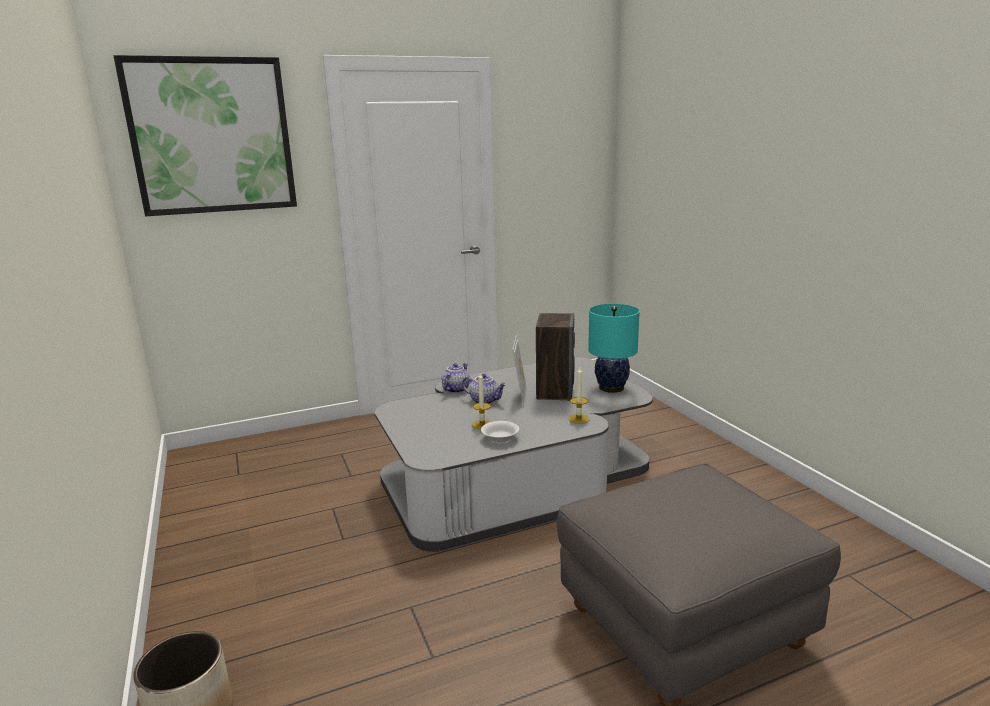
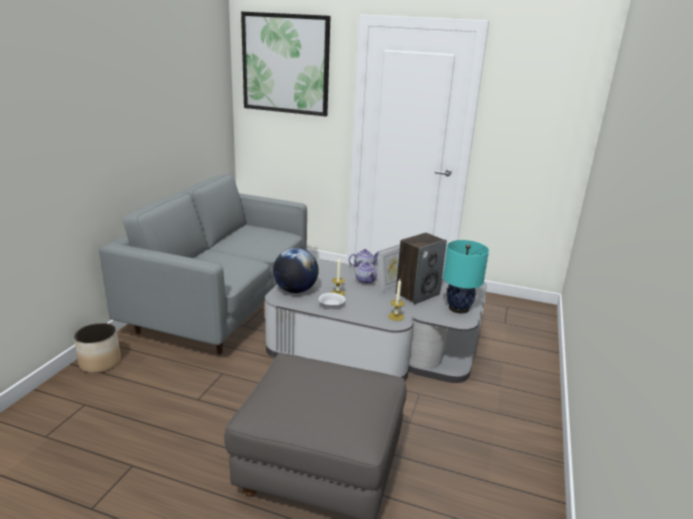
camera: 40 degrees right, 5 degrees up
none -> grey sofa [99,174,307,354]
none -> globe [273,248,319,293]

